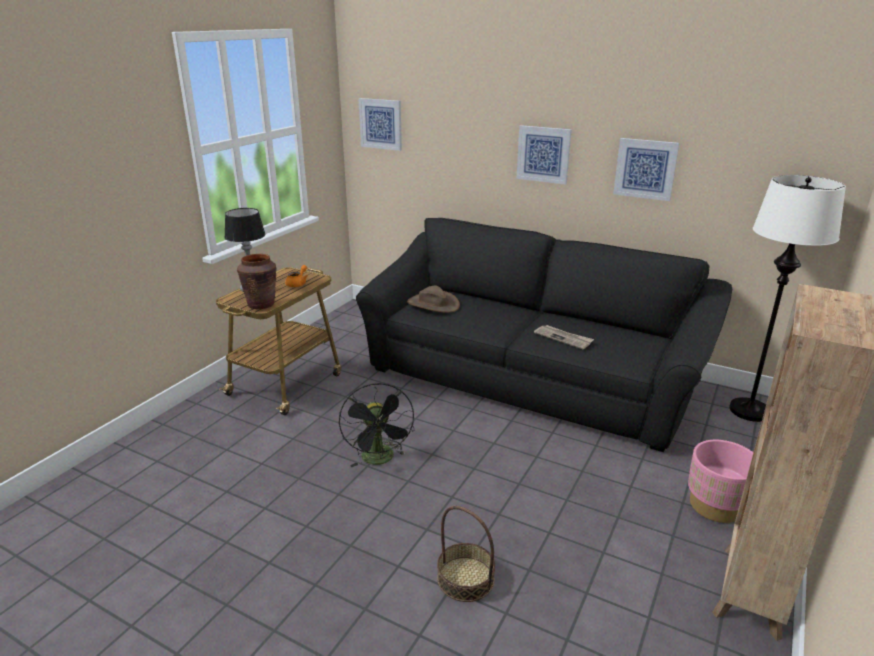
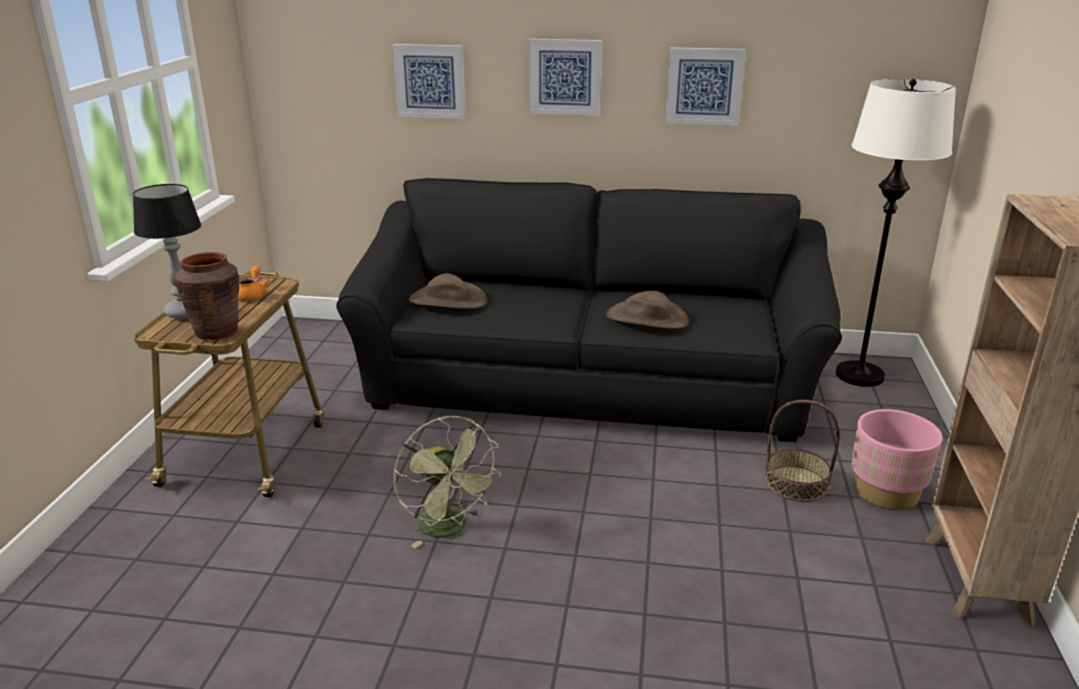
camera: 20 degrees left, 0 degrees up
black fan [339,383,414,467] -> green fan [394,416,502,548]
picture [359,98,402,151] -> picture moved to [392,44,466,119]
basket [437,506,495,602] -> basket moved to [765,400,840,502]
newspaper [534,325,594,349] -> brown hat [606,291,689,329]

